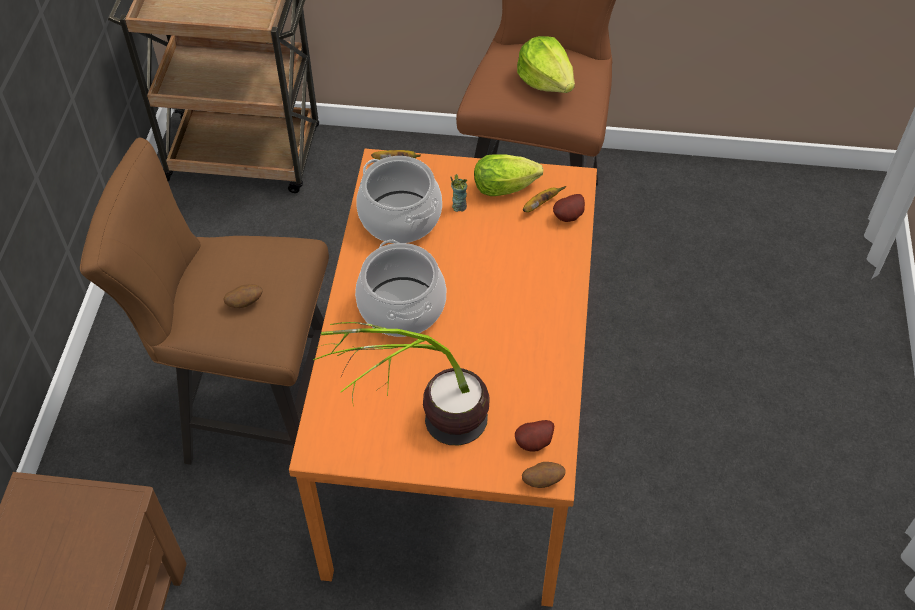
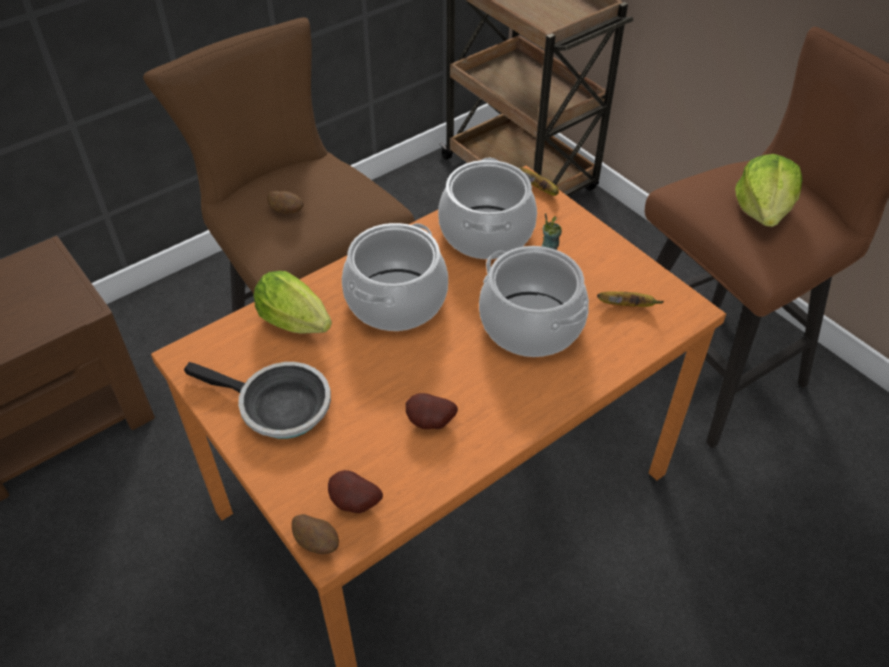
camera: 45 degrees right, 5 degrees down
potted plant [313,322,490,445] -> frying pan [184,362,331,439]
lettuce [474,154,543,196] -> lettuce moved to [253,271,332,334]
potato [553,194,585,222] -> potato moved to [406,393,458,429]
none -> cooking pot [479,246,589,357]

